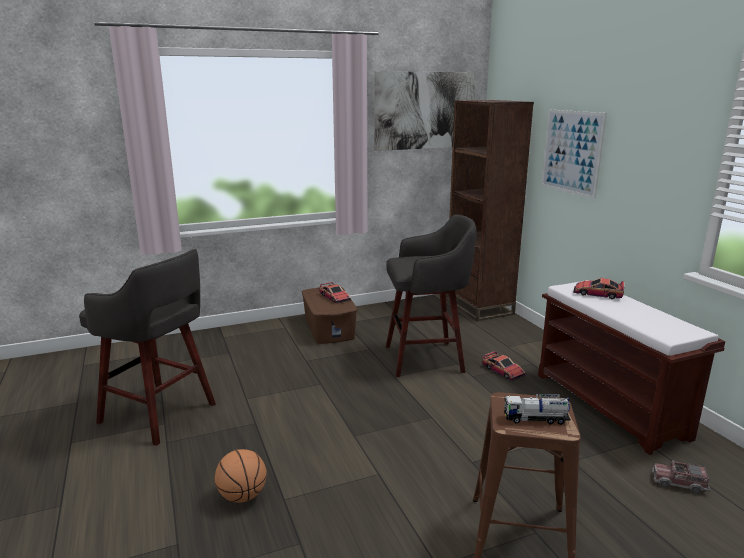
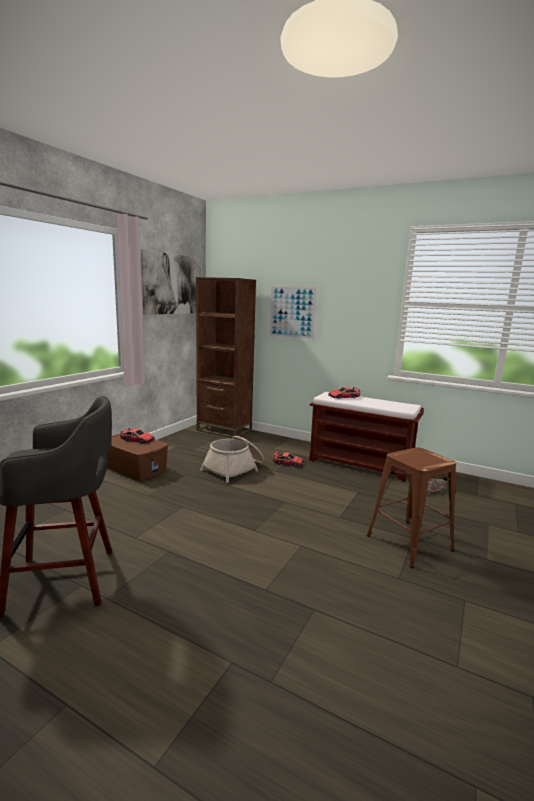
camera: 40 degrees left, 5 degrees down
basketball [215,449,267,503] -> none
grey stool [386,215,477,377] -> basket [200,436,264,483]
toy truck [504,394,571,425] -> none

